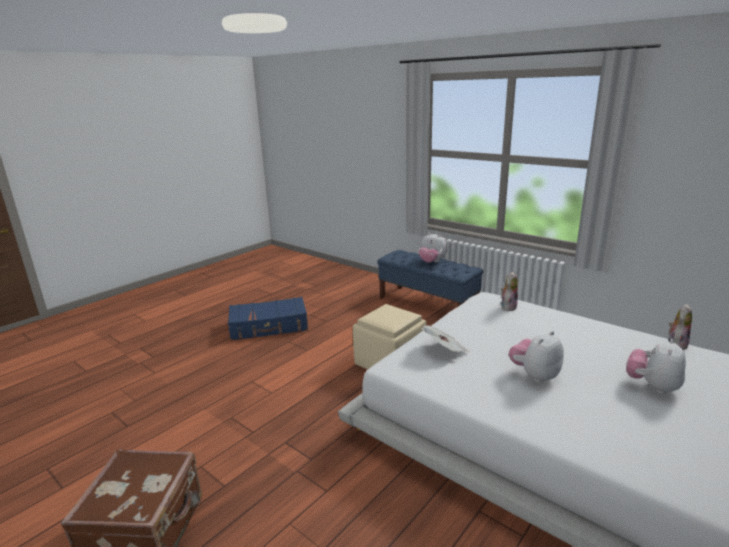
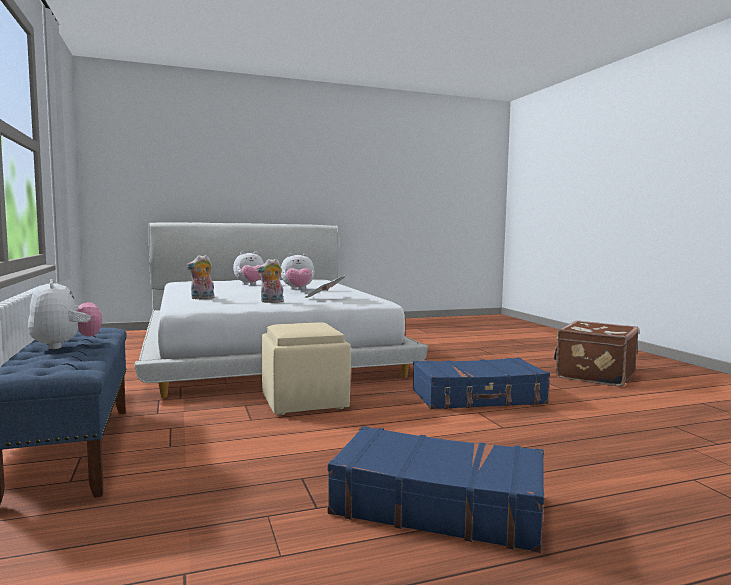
camera: 150 degrees left, 15 degrees down
plush toy [668,304,692,350] -> plush toy moved to [257,259,284,303]
none -> blue suitcase [413,358,550,409]

